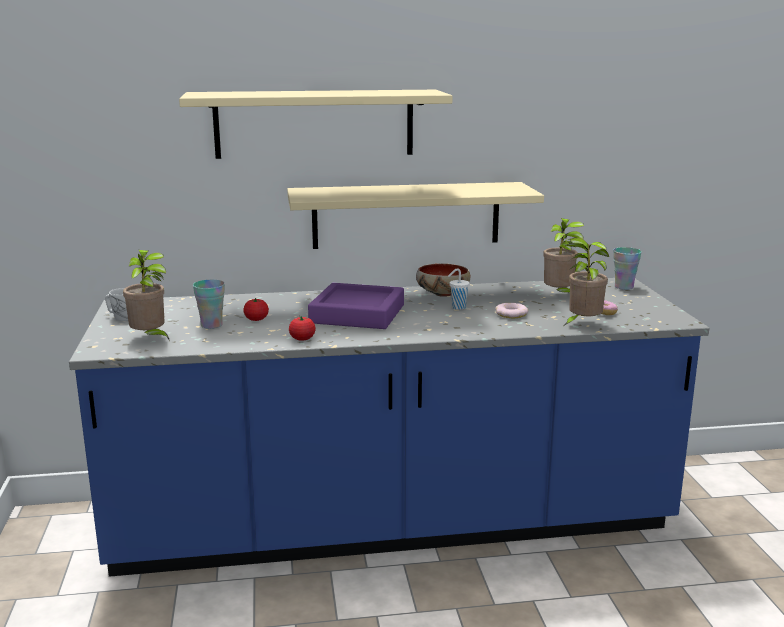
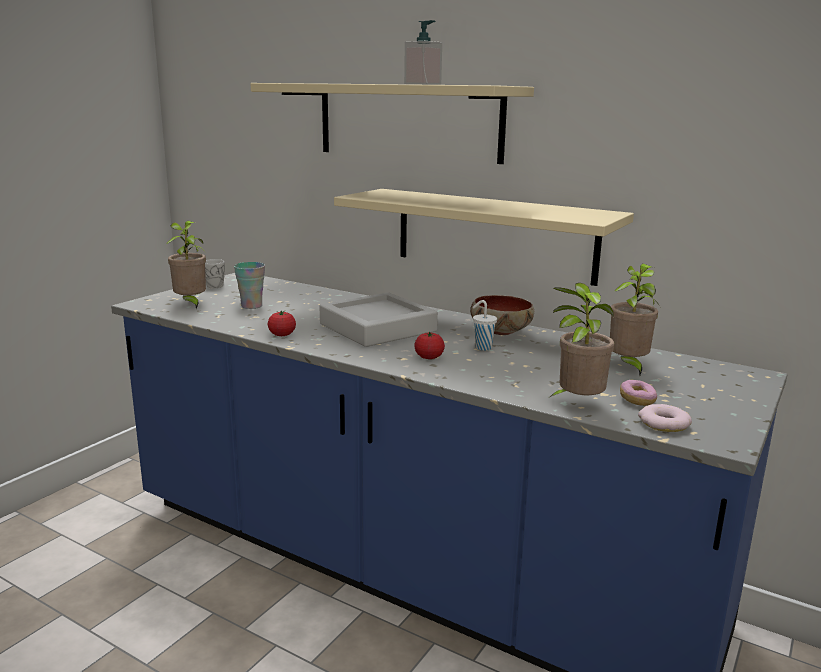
camera: 40 degrees right, 0 degrees up
tomato [243,298,269,321] -> tomato moved to [414,332,445,359]
purple tray [308,283,404,329] -> grey tray [320,292,438,347]
donut [495,303,528,318] -> donut moved to [638,404,692,432]
cup [613,247,641,290] -> none
none -> soap dispenser [404,20,442,85]

